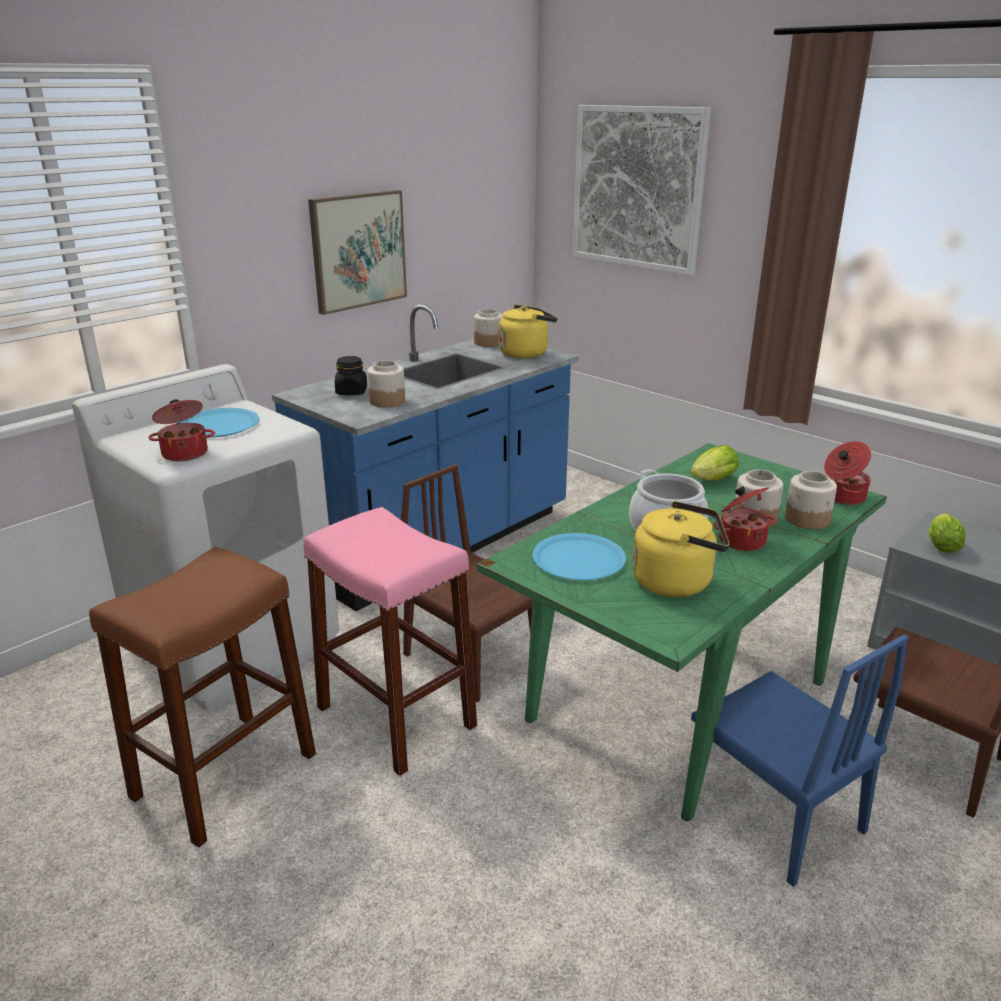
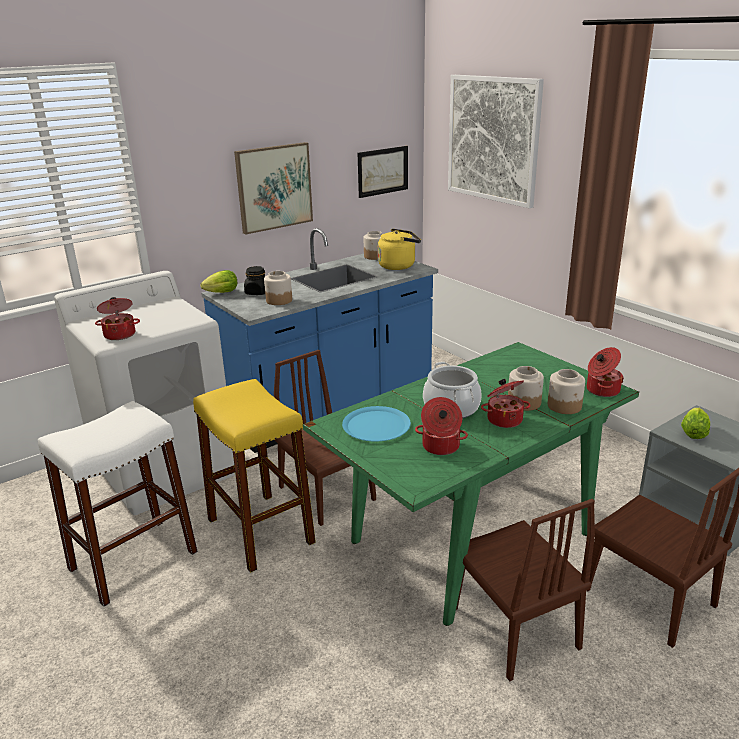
camera: 10 degrees right, 0 degrees up
brown stool [89,547,316,848] -> white stool [38,401,198,607]
blue plate [180,408,259,438] -> none
pink stool [303,507,477,776] -> yellow stool [193,379,316,573]
yellow kettle [632,501,729,597] -> cooking pot [415,397,468,455]
lettuce [691,445,739,480] -> lettuce moved to [201,270,237,293]
blue chair [691,634,909,887] -> brown chair [456,499,595,681]
none -> picture [358,146,408,198]

